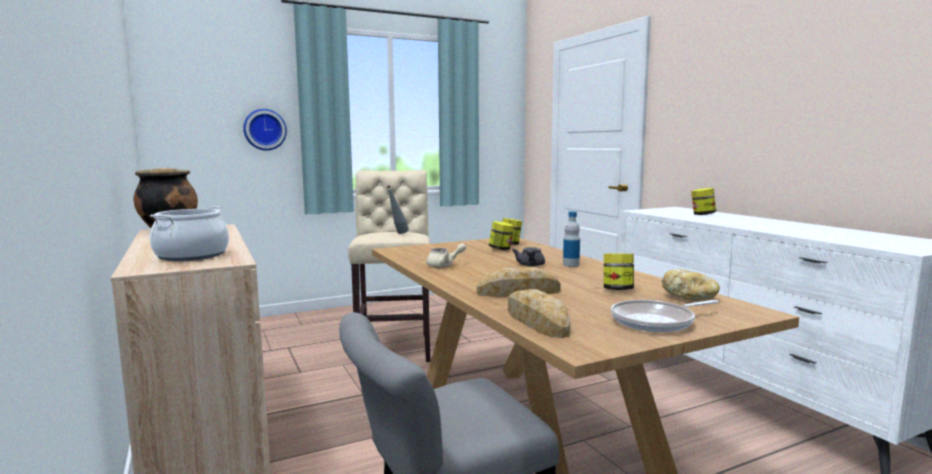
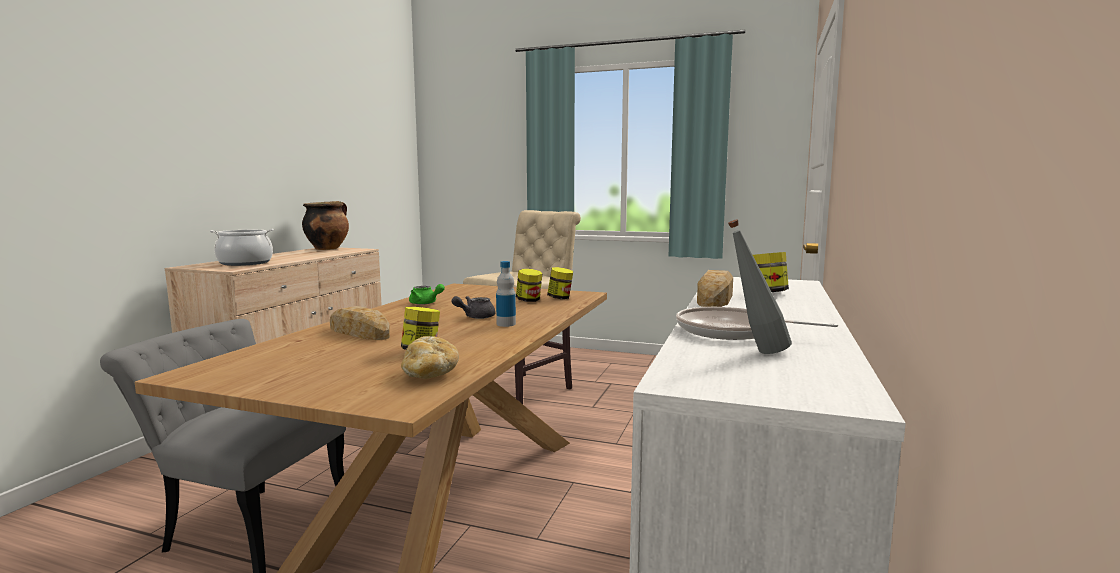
camera: 45 degrees right, 0 degrees up
wall clock [243,109,287,151] -> none
grey bottle [386,185,409,234] -> grey bottle moved to [728,219,792,354]
beige teapot [426,243,466,267] -> green teapot [409,284,445,305]
bread [508,289,570,338] -> bread moved to [697,270,733,307]
frying pan [611,300,718,332] -> frying pan moved to [676,307,838,340]

